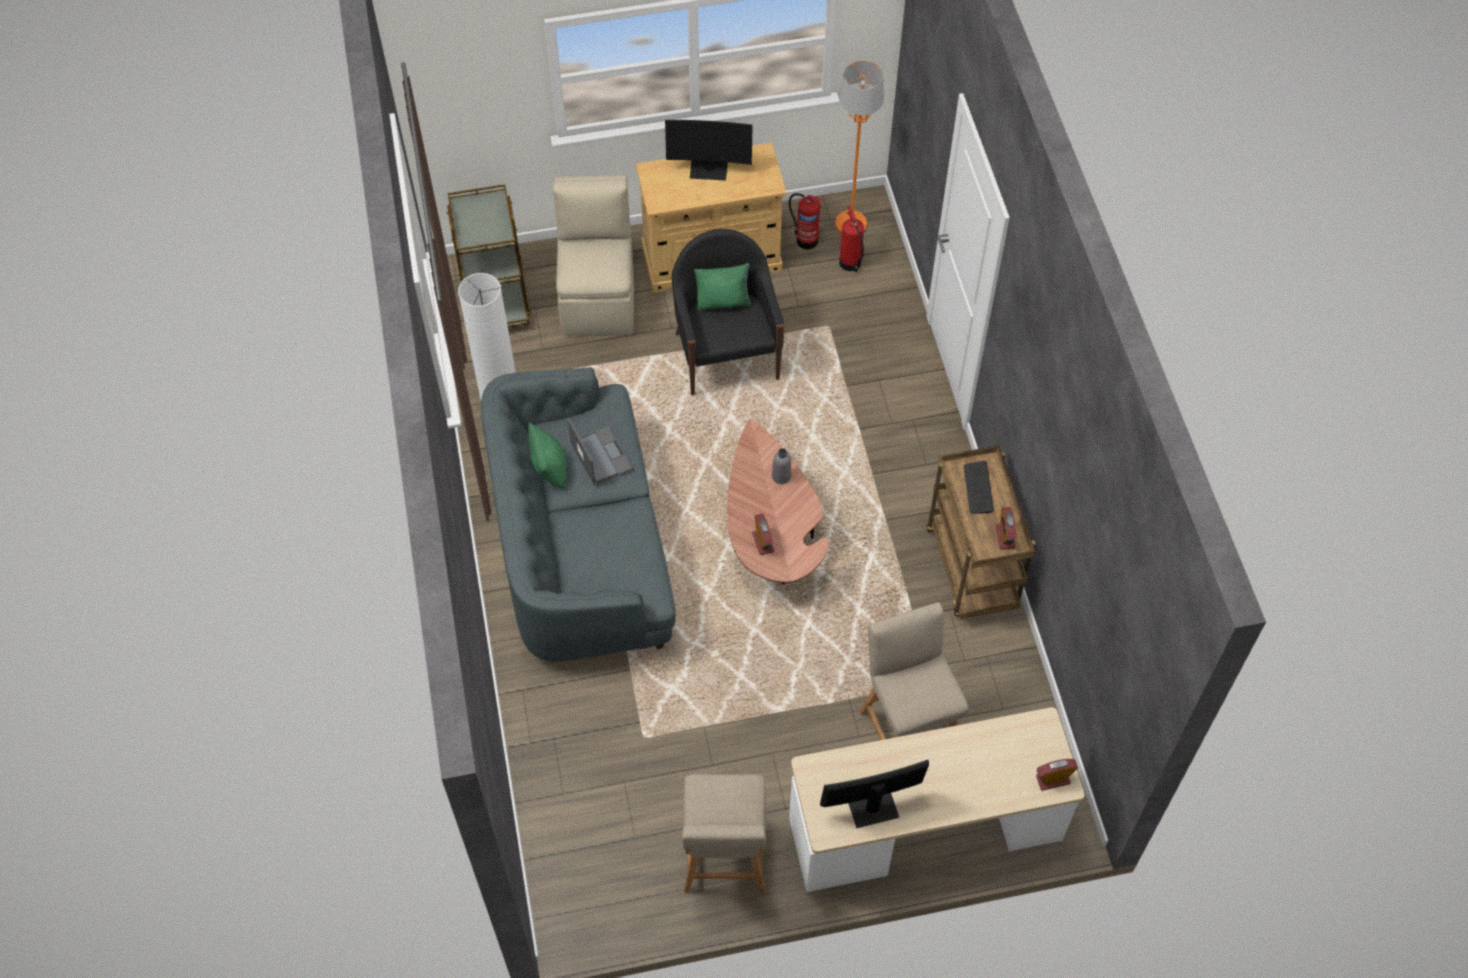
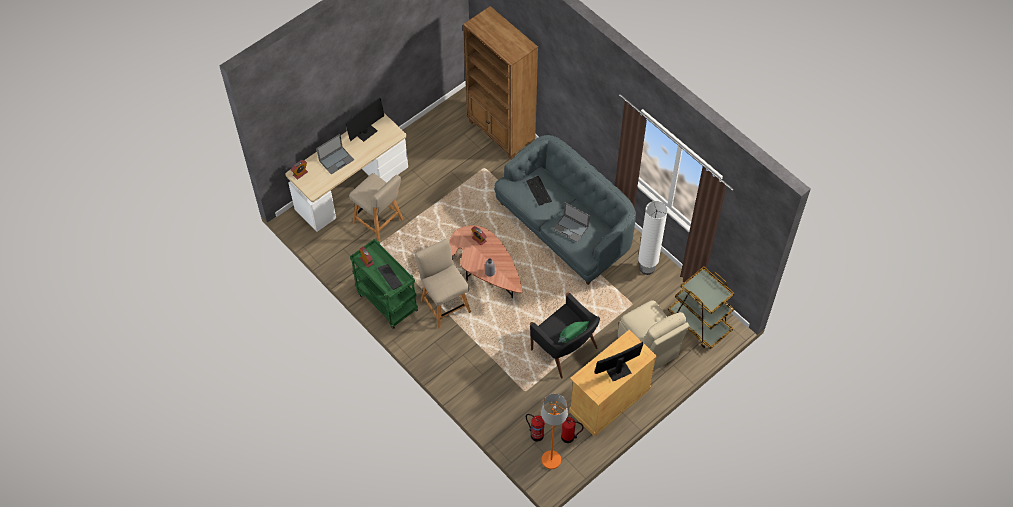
camera: 150 degrees right, 0 degrees up
green pillow [528,423,567,490] -> none
beige chair [682,774,767,893] -> beige chair moved to [415,239,471,329]
brown cart [927,445,1036,619] -> green cart [350,239,418,329]
none -> laptop [317,134,354,174]
none -> brown bookcase [463,6,538,159]
none -> keyboard [526,176,552,206]

